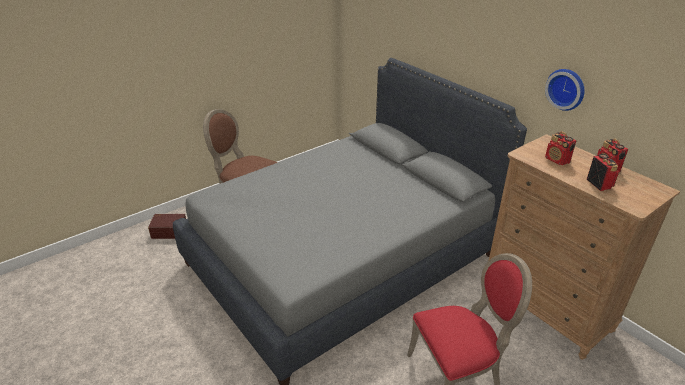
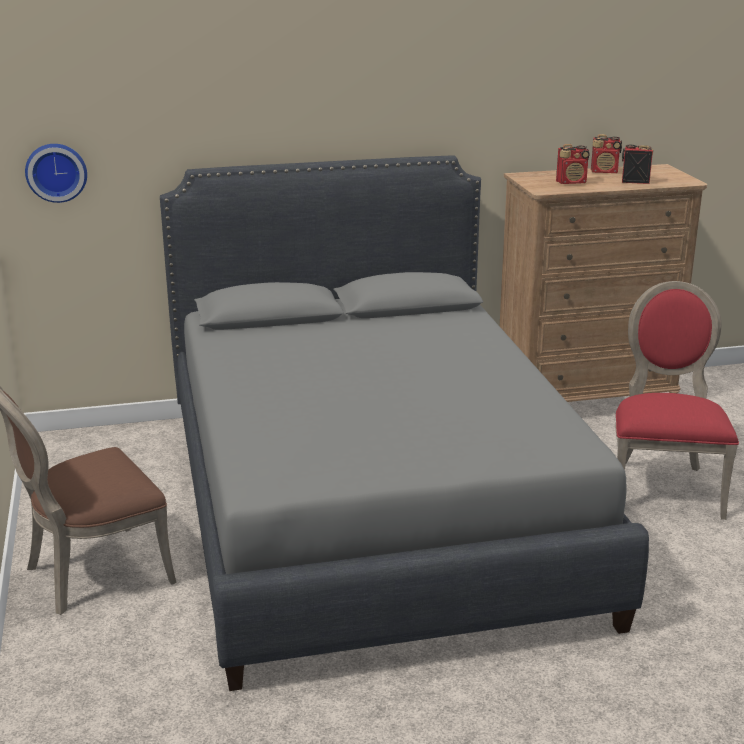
camera: 65 degrees left, 10 degrees down
brown storage box [148,214,186,239] -> none
wall clock [545,69,585,111] -> wall clock moved to [25,144,87,203]

